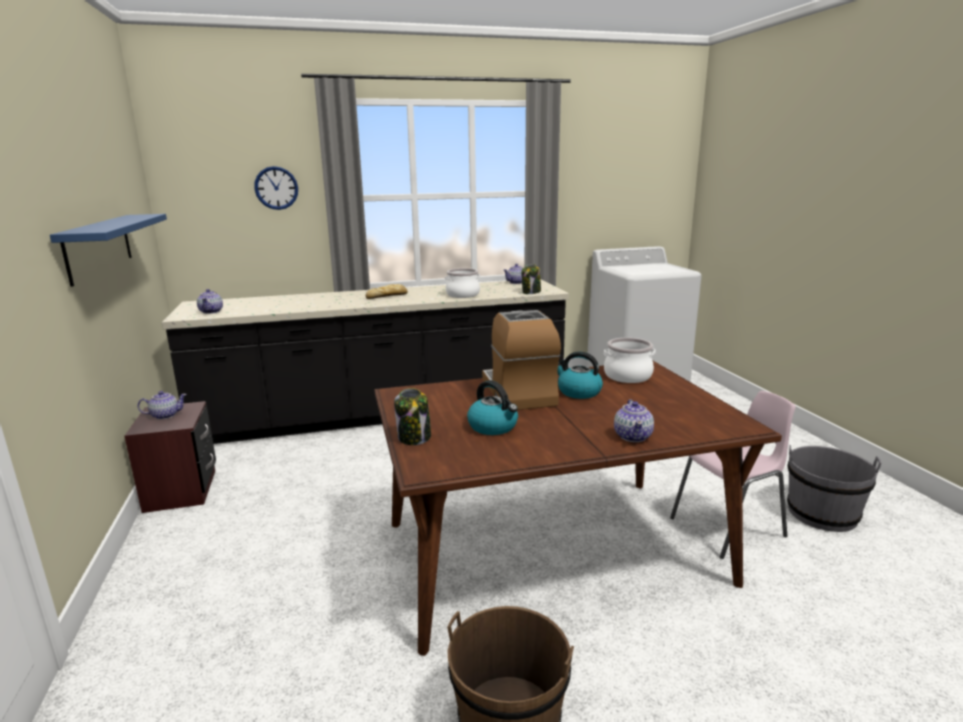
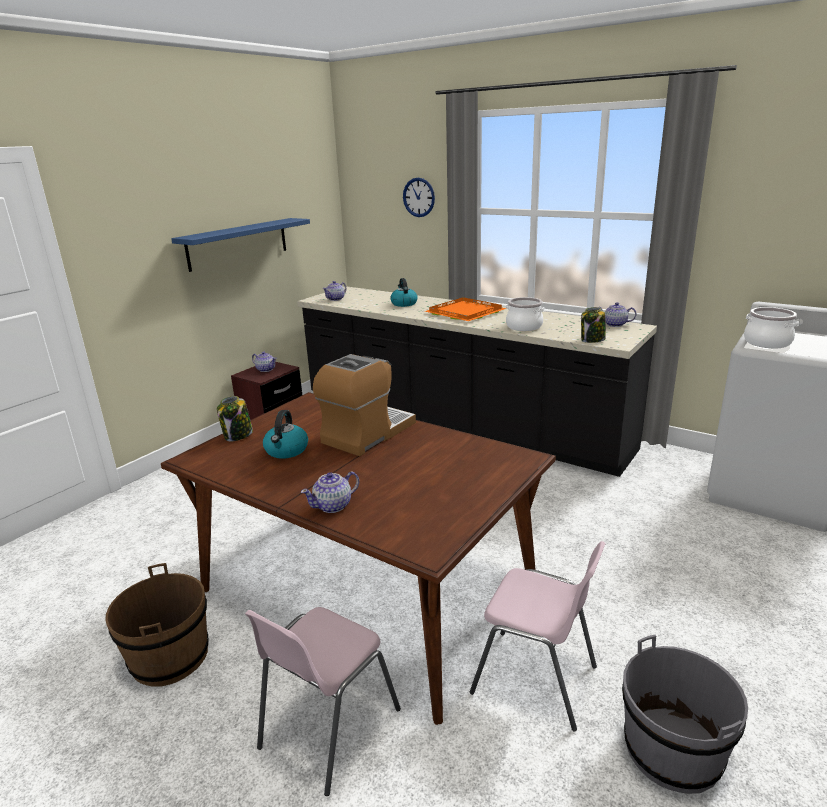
camera: 50 degrees right, 5 degrees up
bread [366,284,408,299] -> orange tray [425,297,507,321]
kettle [557,352,603,399] -> kettle moved to [390,278,418,307]
cooking pot [604,338,656,383] -> cooking pot moved to [744,307,799,348]
none -> pink chair [245,607,401,796]

